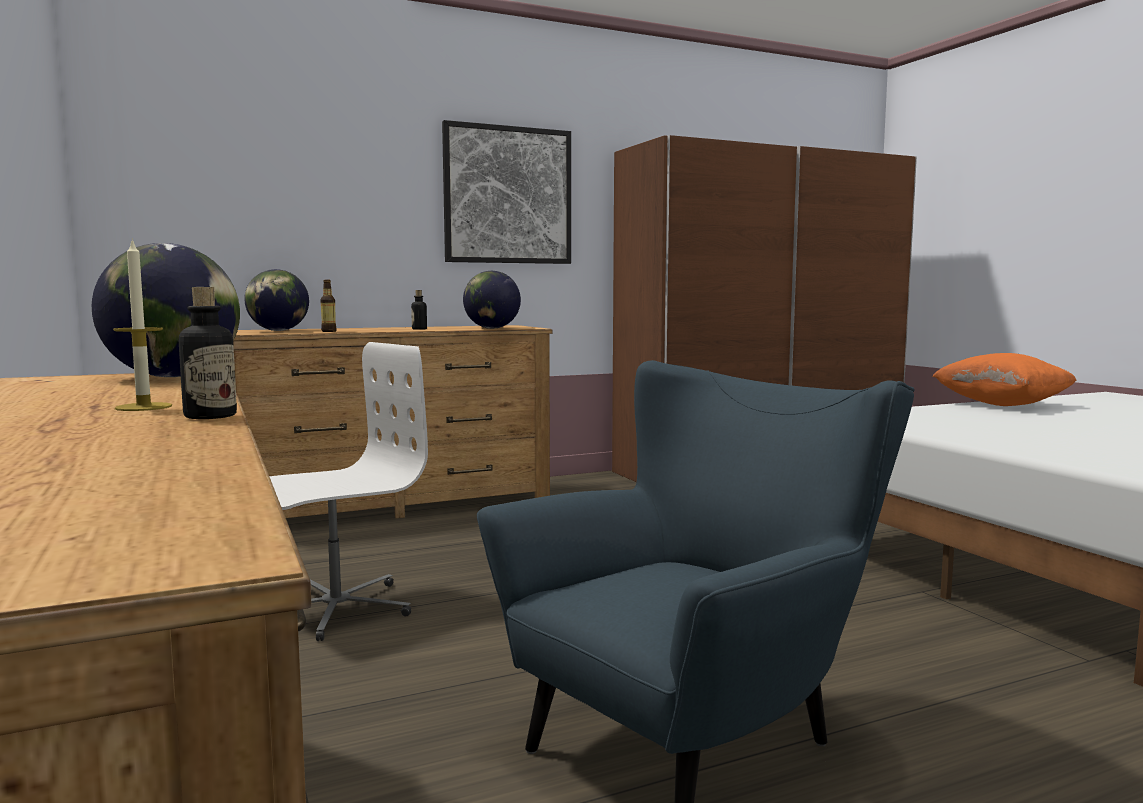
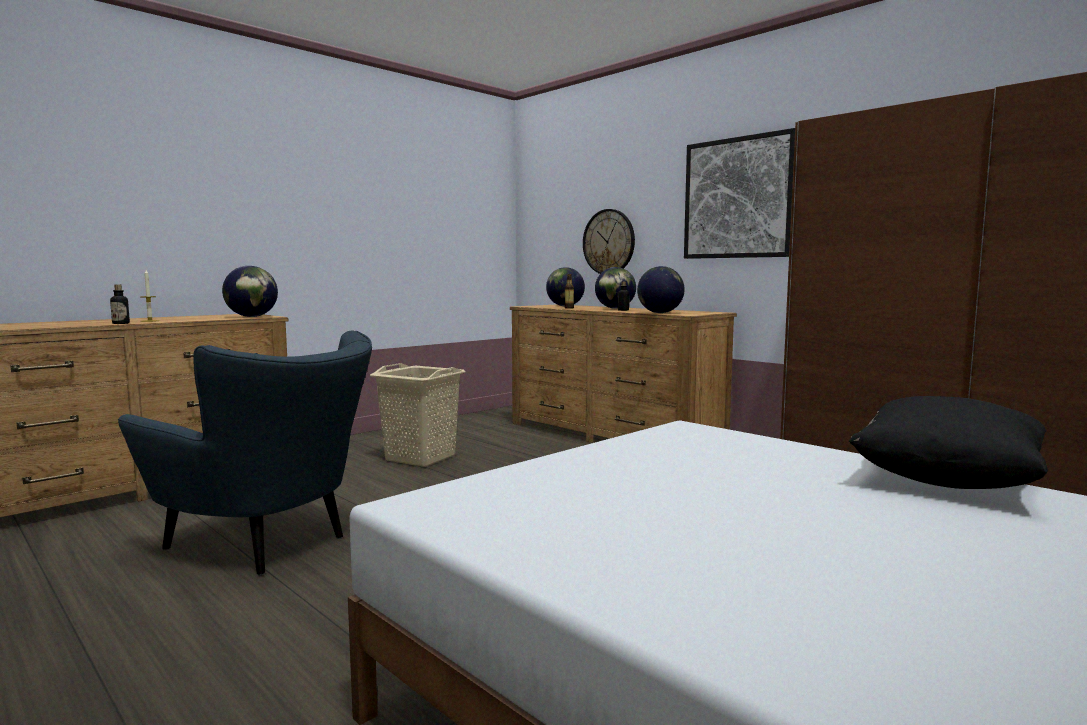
camera: 70 degrees right, 0 degrees up
white office chair [269,342,428,641] -> beige laundry basket [370,363,466,467]
orange pillow [932,353,1077,406] -> black pillow [849,396,1048,489]
none -> wall clock [583,209,635,274]
none -> globe [595,267,636,309]

